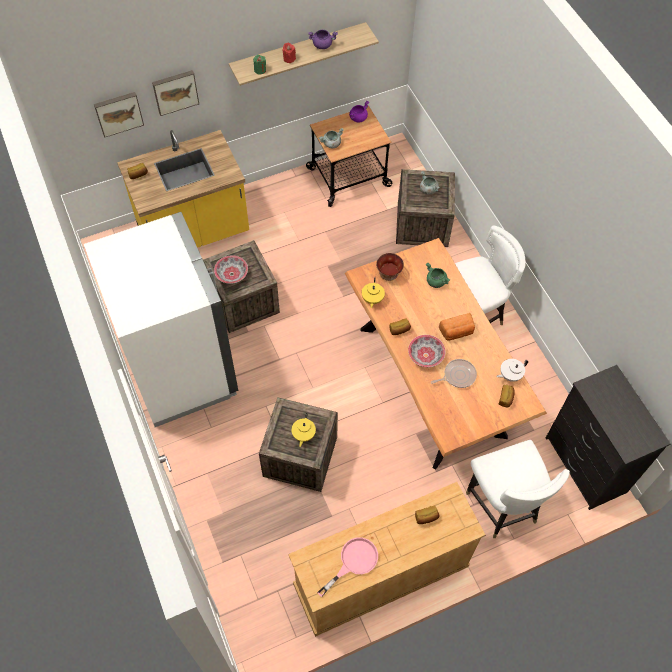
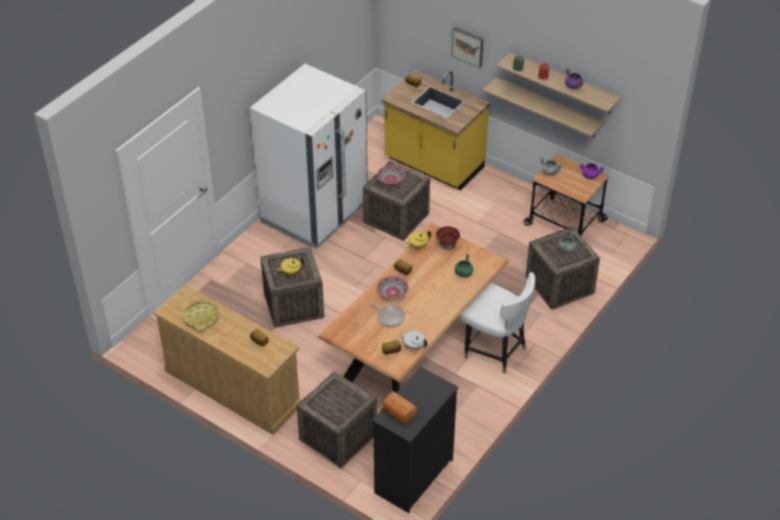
camera: 60 degrees right, 15 degrees down
picture [94,92,144,138] -> none
pink frying pan [317,537,378,597] -> yellow tray [183,299,219,331]
bread [439,313,475,340] -> bread moved to [383,391,417,423]
white chair [466,440,570,538] -> crate [297,371,377,469]
none -> shelf [483,77,605,137]

